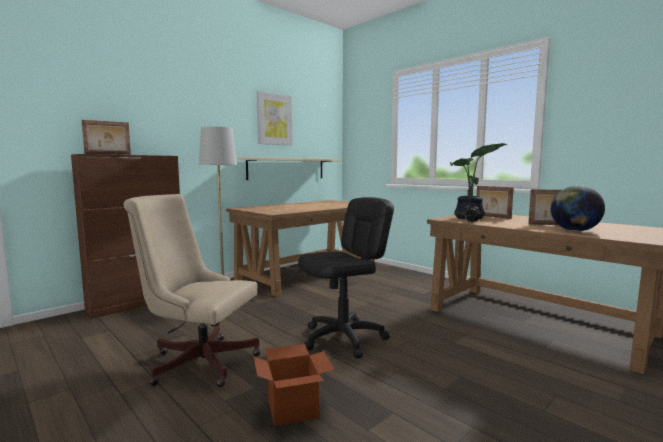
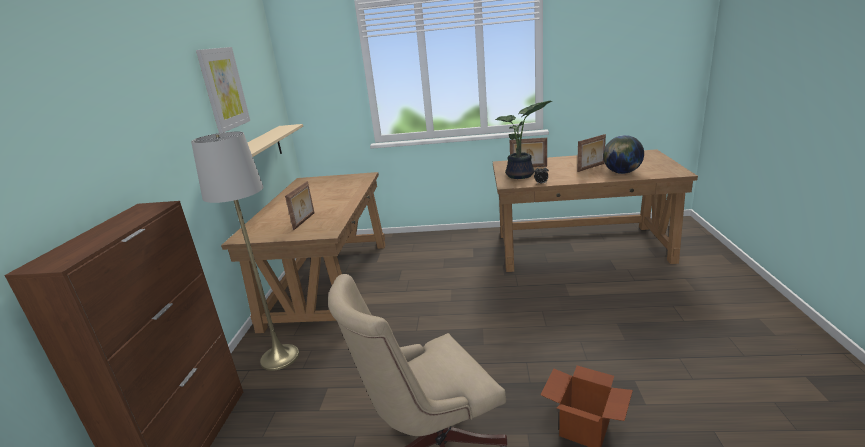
camera: 40 degrees left, 15 degrees up
picture frame [82,120,131,155] -> picture frame moved to [285,181,315,230]
black office chair [298,197,394,358] -> none

